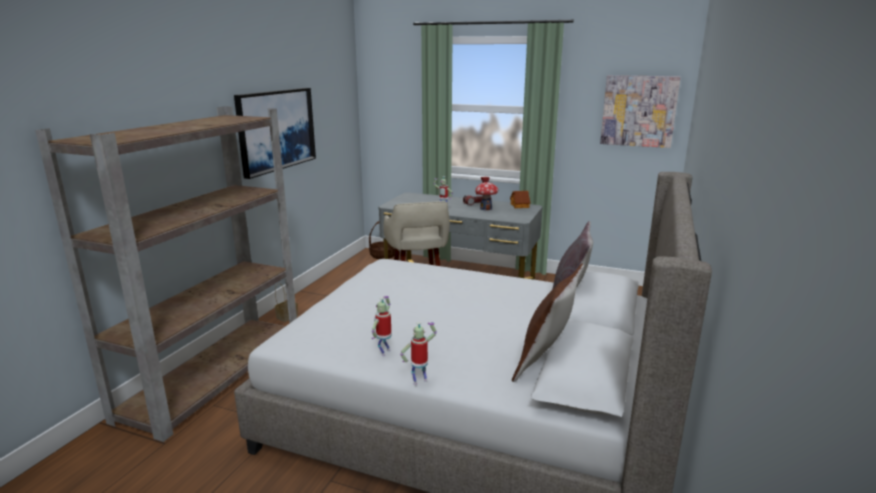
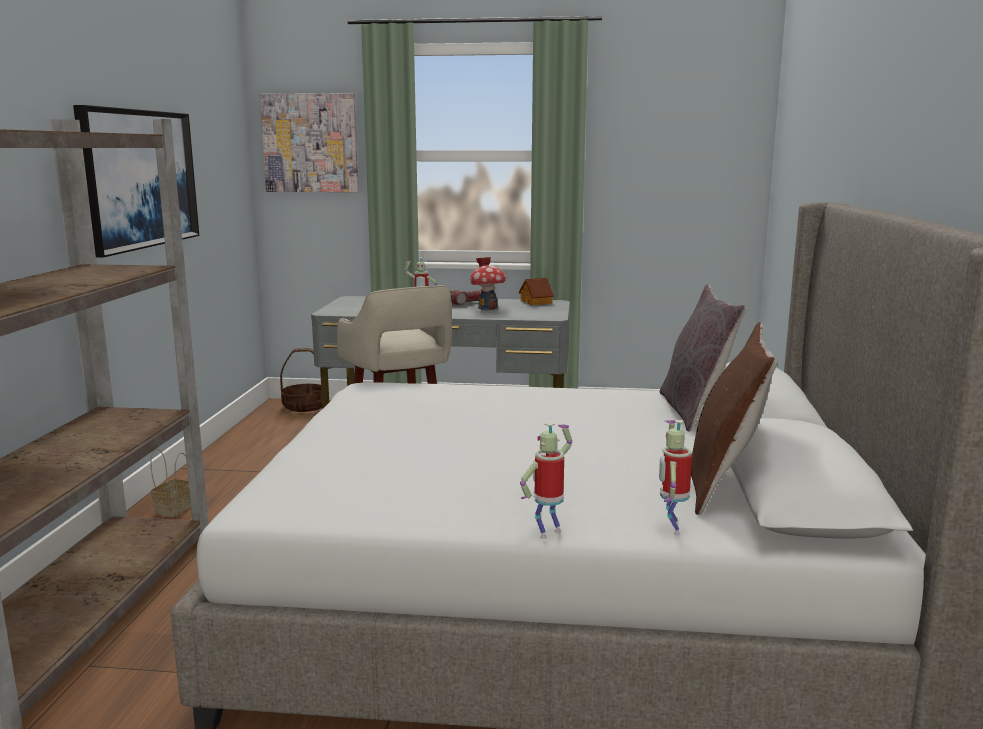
camera: 15 degrees left, 5 degrees down
toy robot [372,296,391,356] -> toy robot moved to [659,420,692,535]
picture [600,75,681,148] -> picture moved to [260,93,359,192]

